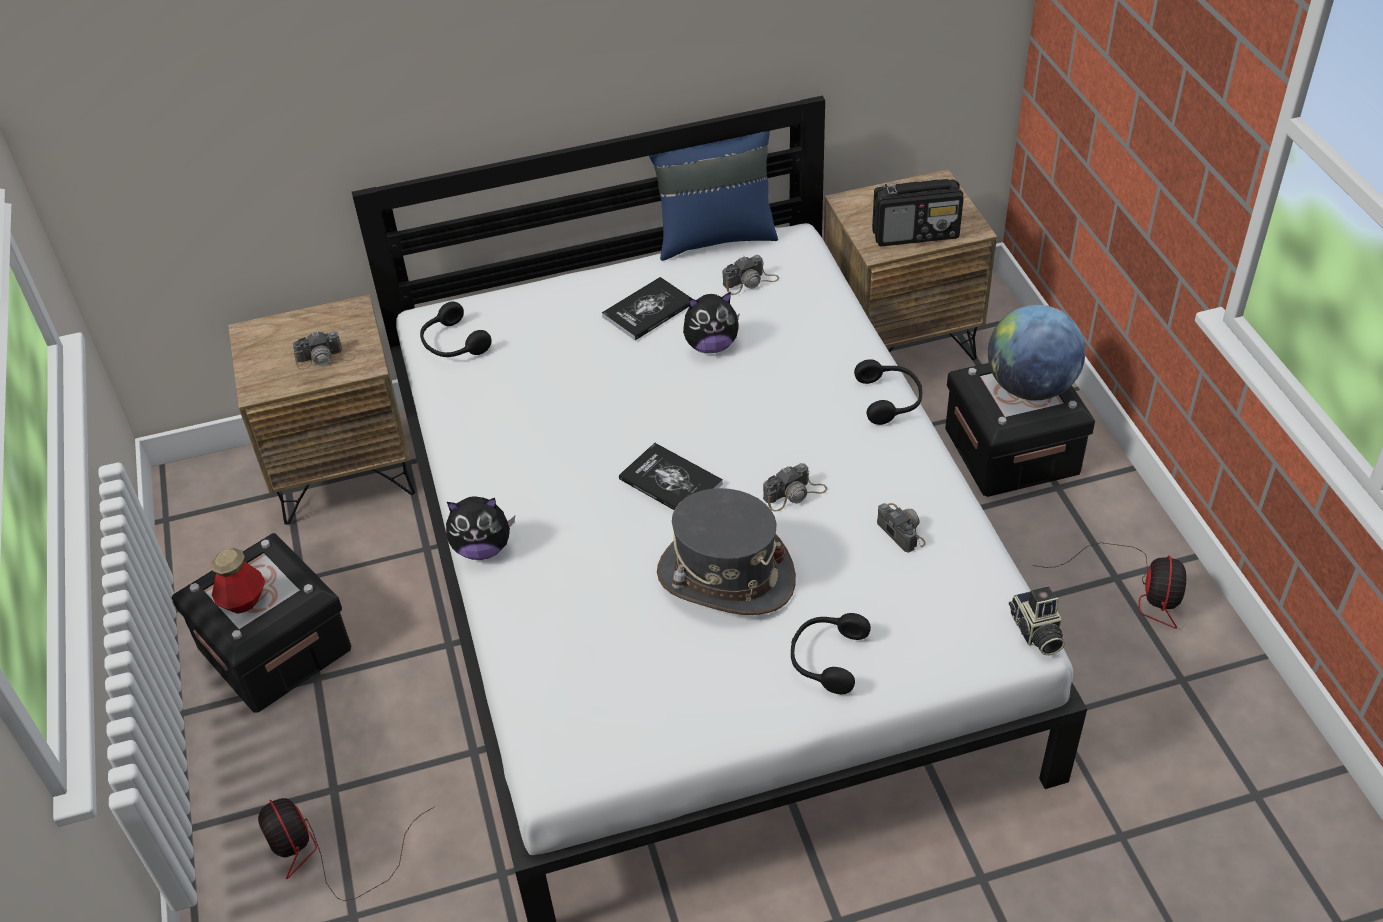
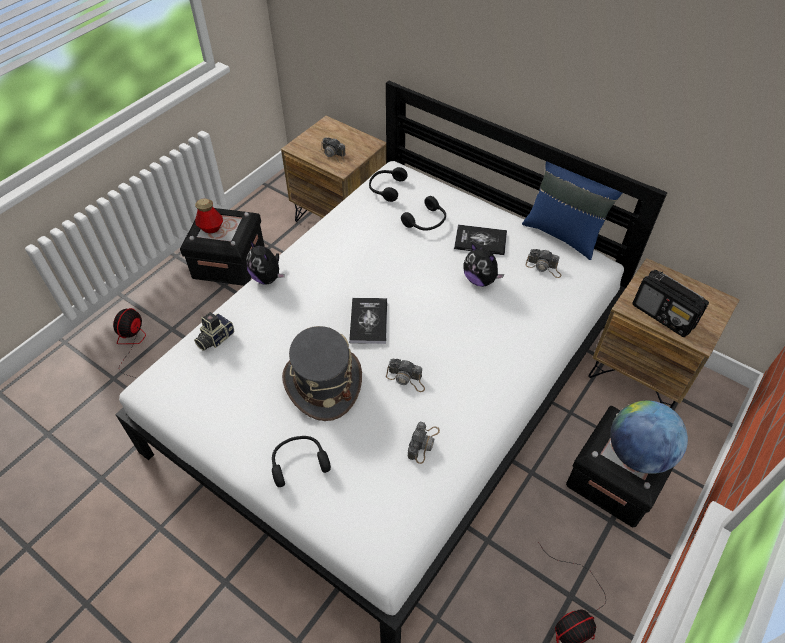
camera: 50 degrees right, 5 degrees up
black headphones [854,359,922,425] -> black headphones moved to [401,196,446,231]
camera [1009,586,1065,655] -> camera moved to [194,312,234,351]

